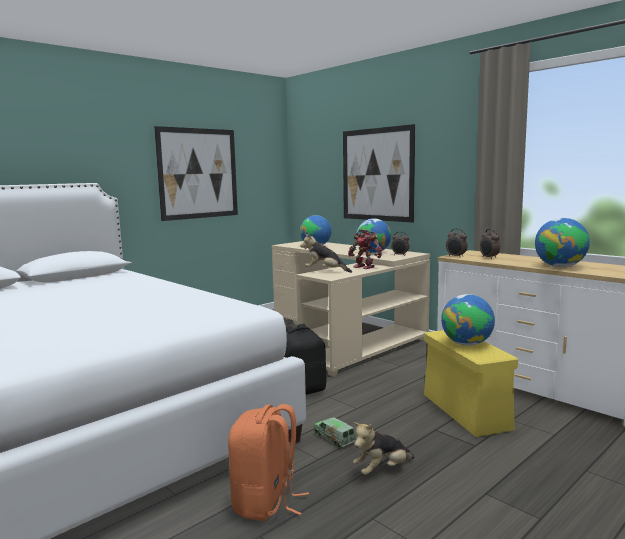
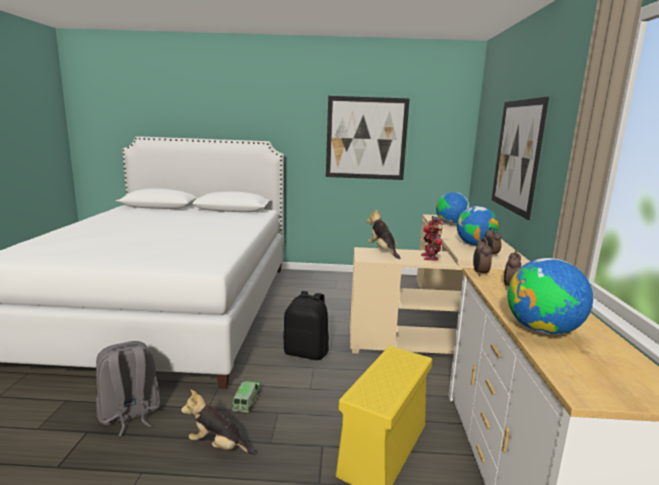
camera: 45 degrees right, 5 degrees up
orange backpack [228,404,309,521] -> grey backpack [96,341,161,436]
globe [441,294,495,346] -> none

